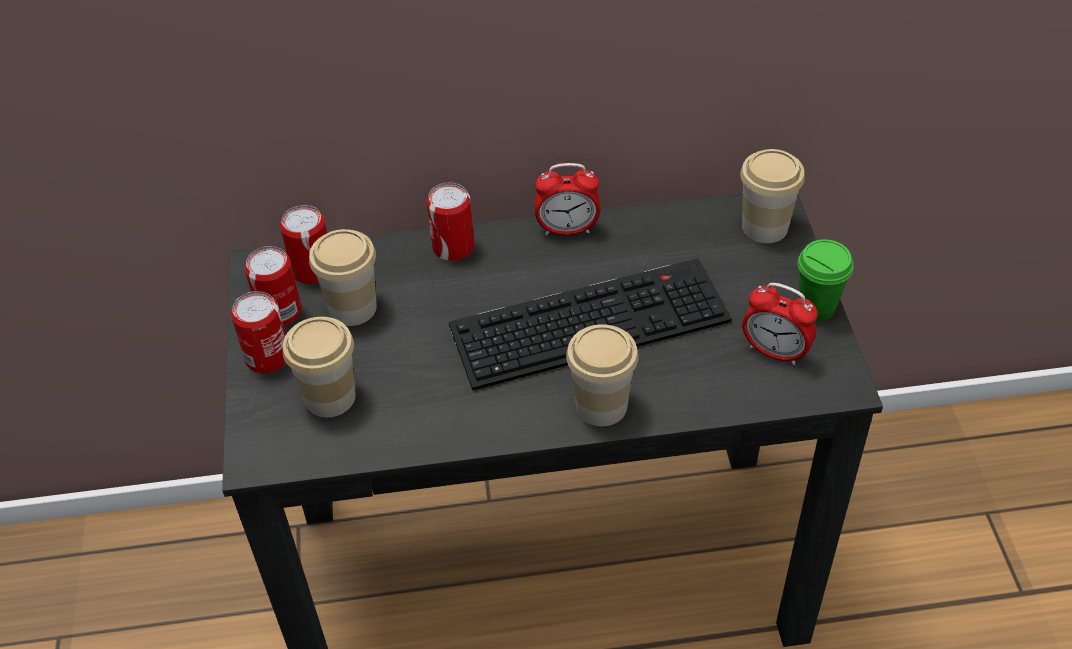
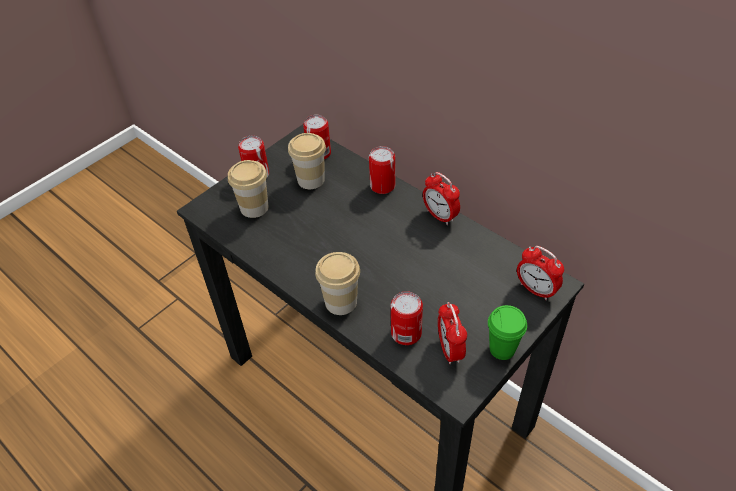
camera: 50 degrees right, 0 degrees up
can [245,246,302,325] -> can moved to [391,291,423,345]
keyboard [449,258,732,391] -> none
cup [740,149,805,243] -> alarm clock [517,246,564,300]

